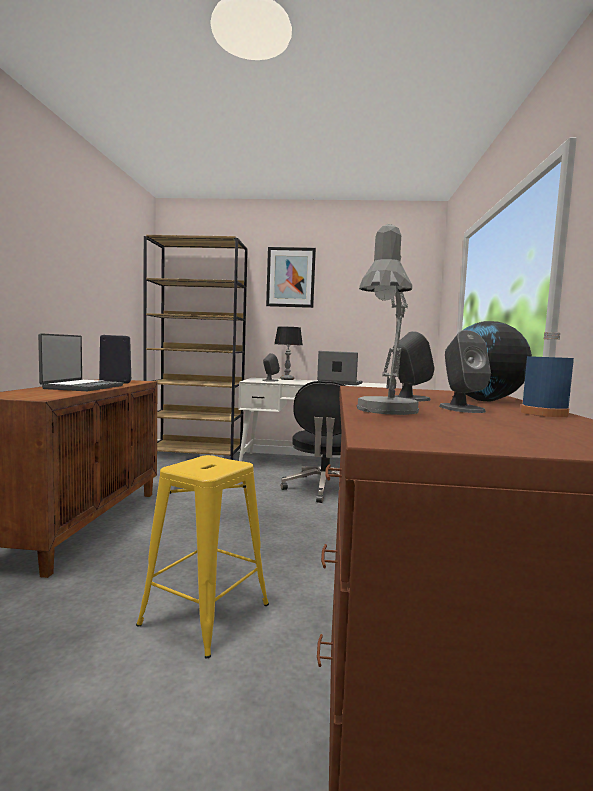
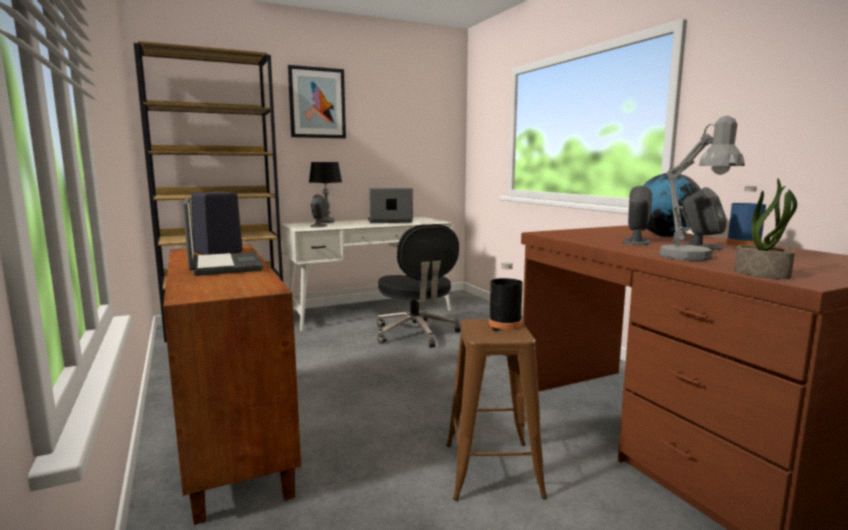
camera: 30 degrees left, 5 degrees up
yellow stool [136,455,269,659] -> brown stool [446,319,547,501]
none -> black bottle [489,262,523,329]
none -> potted plant [734,178,797,279]

